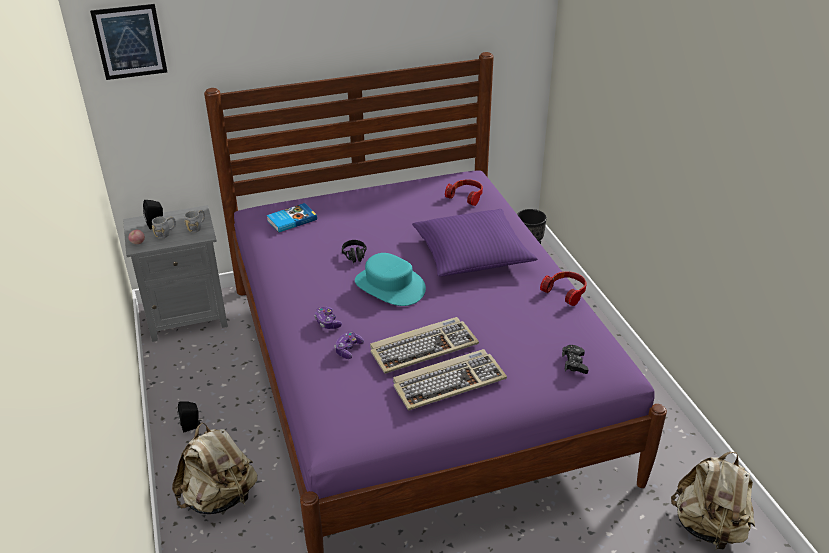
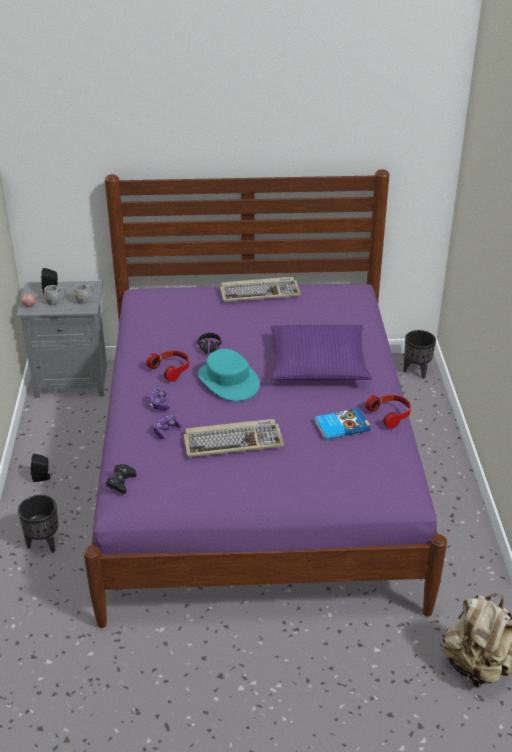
camera: 15 degrees right, 0 degrees up
picture [90,4,167,80] -> none
beige backpack [172,422,257,514] -> black planter [18,495,58,553]
book [267,203,317,233] -> book moved to [315,408,370,440]
keyboard [393,349,507,411] -> keyboard moved to [220,277,301,302]
headphones [445,179,483,206] -> headphones moved to [146,350,189,382]
black game controller [562,345,589,374] -> black game controller moved to [106,464,136,494]

